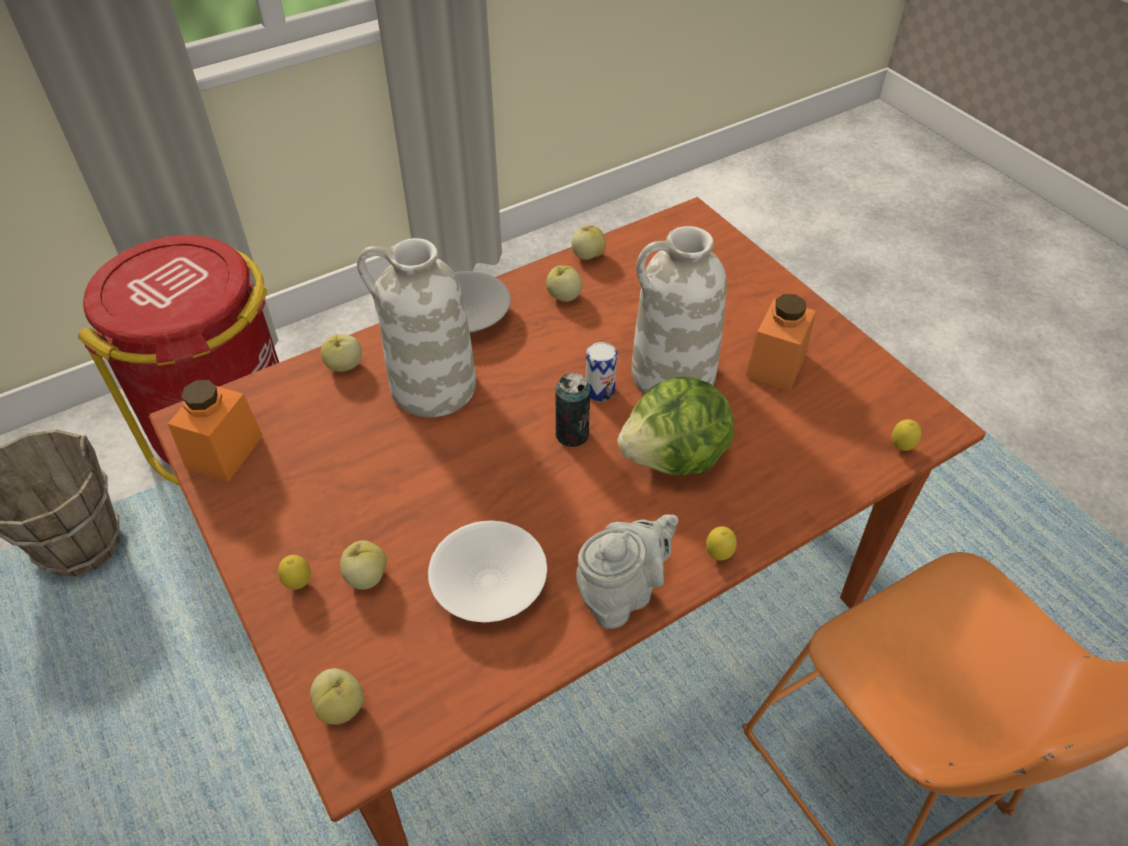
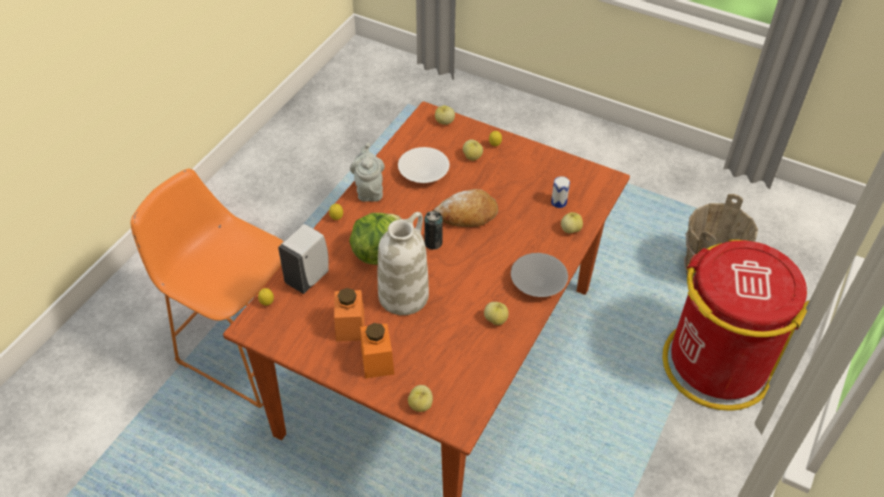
camera: 150 degrees right, 0 degrees up
orange jar [168,380,263,482] -> orange jar moved to [360,323,394,378]
white vase [357,238,476,417] -> none
apple [572,225,606,260] -> apple moved to [408,385,433,412]
grey teapot [576,515,678,629] -> grey teapot turned 150 degrees clockwise [350,143,385,202]
can [586,342,617,402] -> can moved to [551,176,570,208]
none -> white soap dispenser [278,224,329,294]
none -> bread [434,189,498,227]

